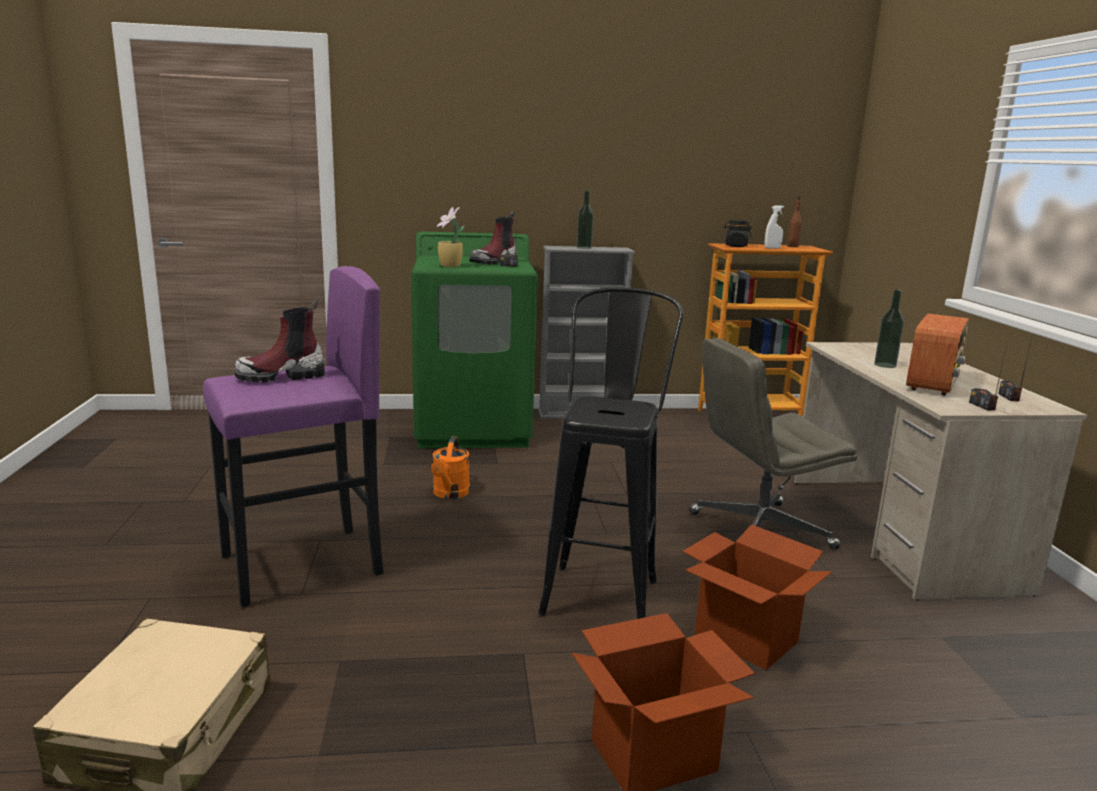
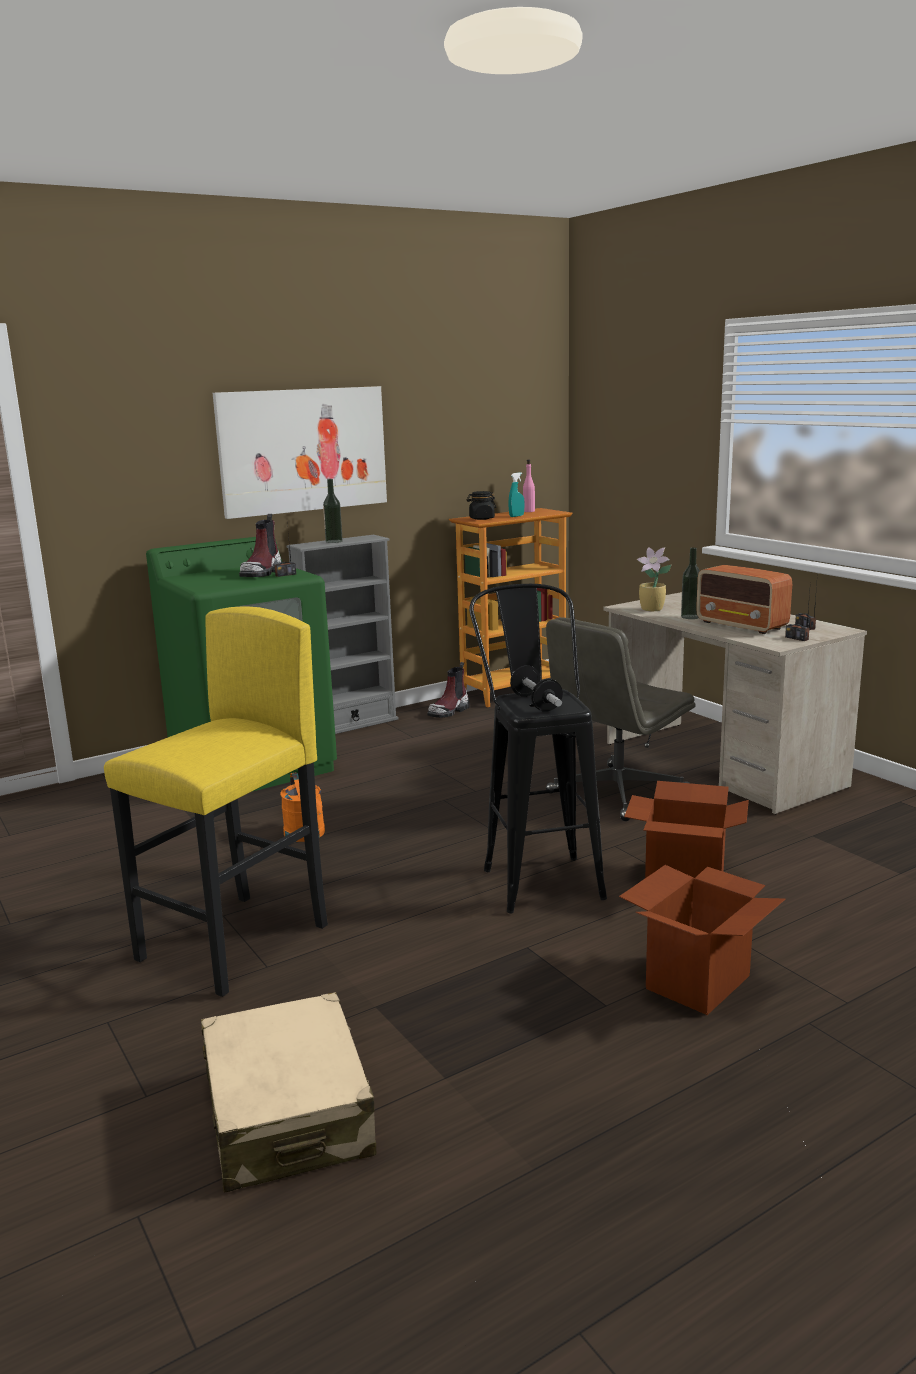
camera: 25 degrees left, 0 degrees up
purple stool [203,266,384,607] -> yellow stool [104,606,328,997]
boot [235,301,324,382] -> boot moved to [427,662,470,718]
potted plant [436,207,465,267] -> potted plant moved to [637,547,672,611]
white spray bottle [765,206,784,249] -> turquoise spray bottle [508,472,525,517]
brown bottle [787,195,802,247] -> pink bottle [523,460,535,512]
radio [906,314,969,395] -> radio turned 135 degrees clockwise [696,565,792,634]
none -> picture [213,386,387,519]
none -> dumbbell [510,665,563,712]

